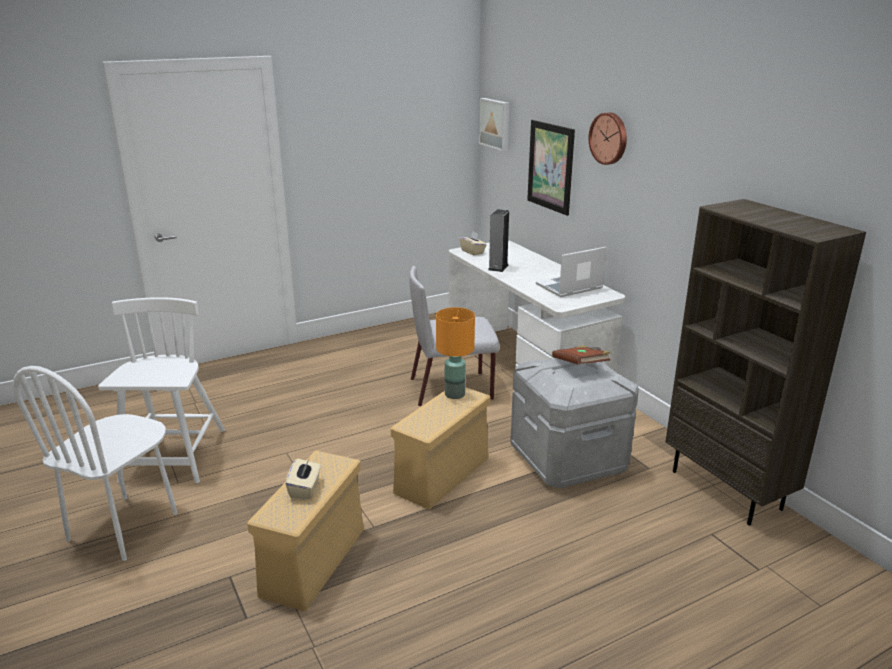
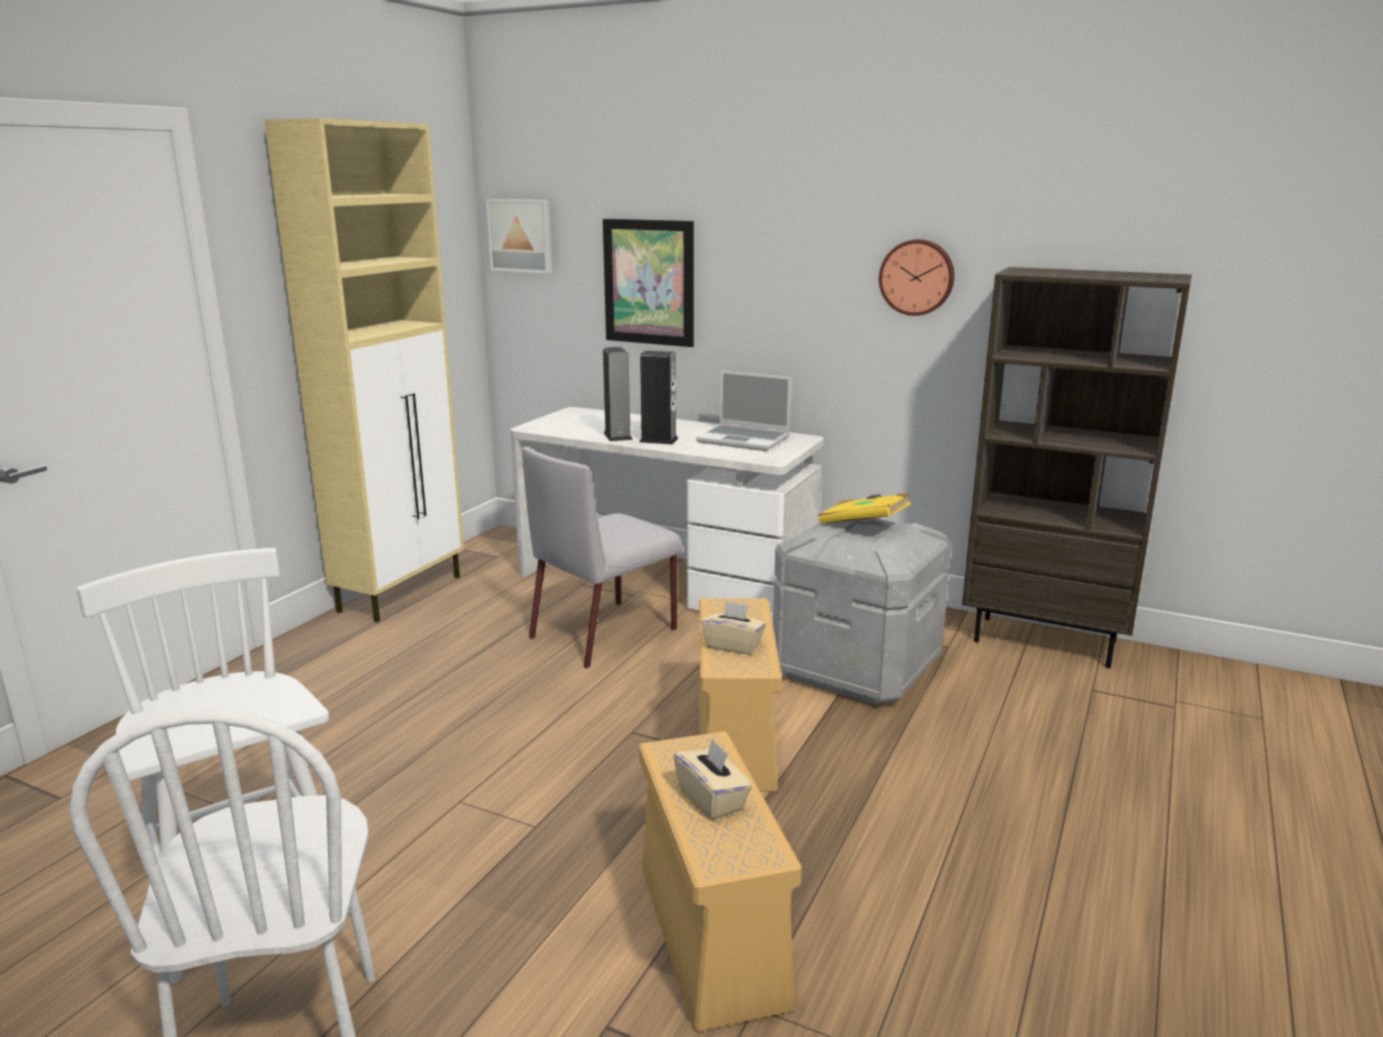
camera: 35 degrees left, 5 degrees down
orange table lamp [436,307,475,399] -> none
beige tissue box [459,232,487,255] -> beige tissue box moved to [701,601,766,655]
laptop [536,247,606,297] -> laptop turned 90 degrees counterclockwise [696,370,791,451]
brown book [552,345,610,365] -> yellow book [818,492,911,524]
wall clock [589,112,627,165] -> wall clock moved to [879,239,955,316]
none -> beige cabinet [264,118,464,622]
none -> speaker [639,351,679,444]

